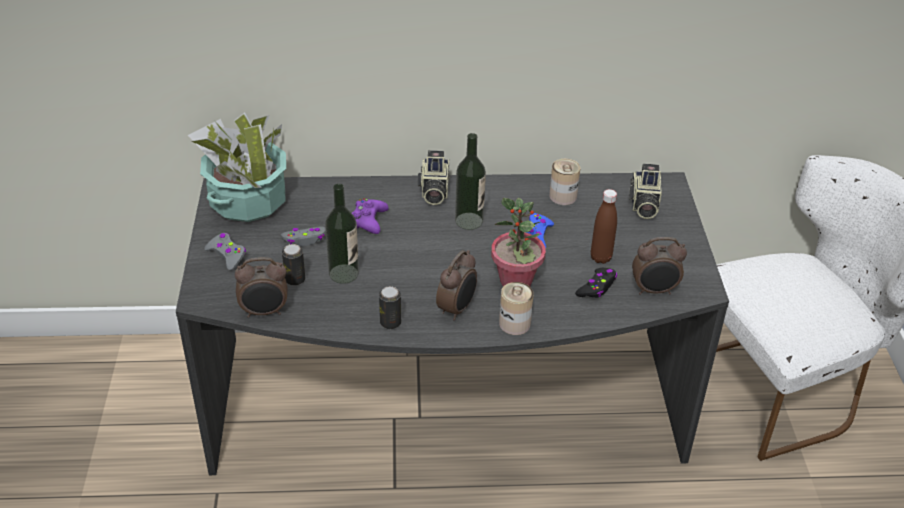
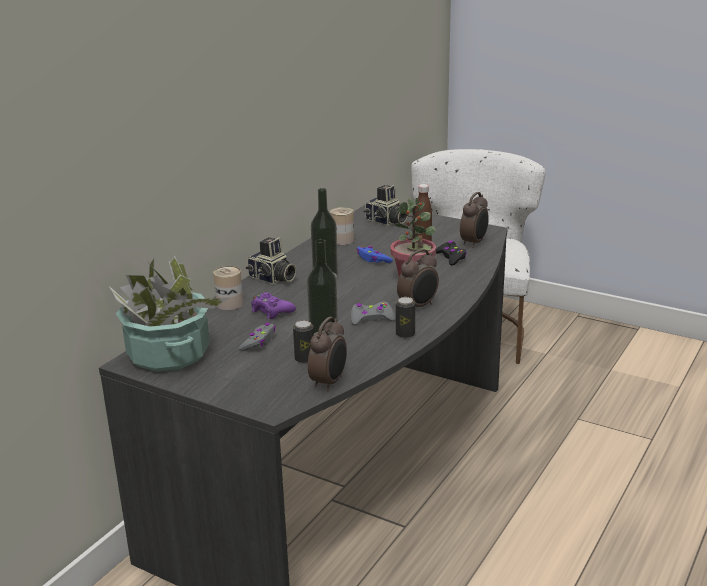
camera: 55 degrees left, 15 degrees down
grey game controller [204,233,246,271] -> grey game controller moved to [351,302,395,325]
alarm clock [436,250,477,321] -> alarm clock turned 75 degrees clockwise [397,249,439,307]
can [499,282,534,335] -> can moved to [213,266,243,310]

